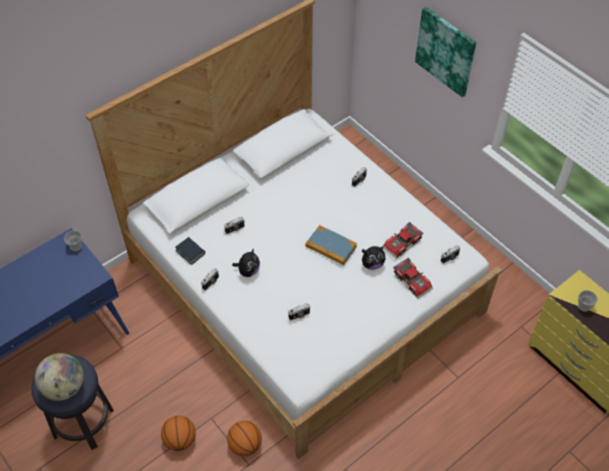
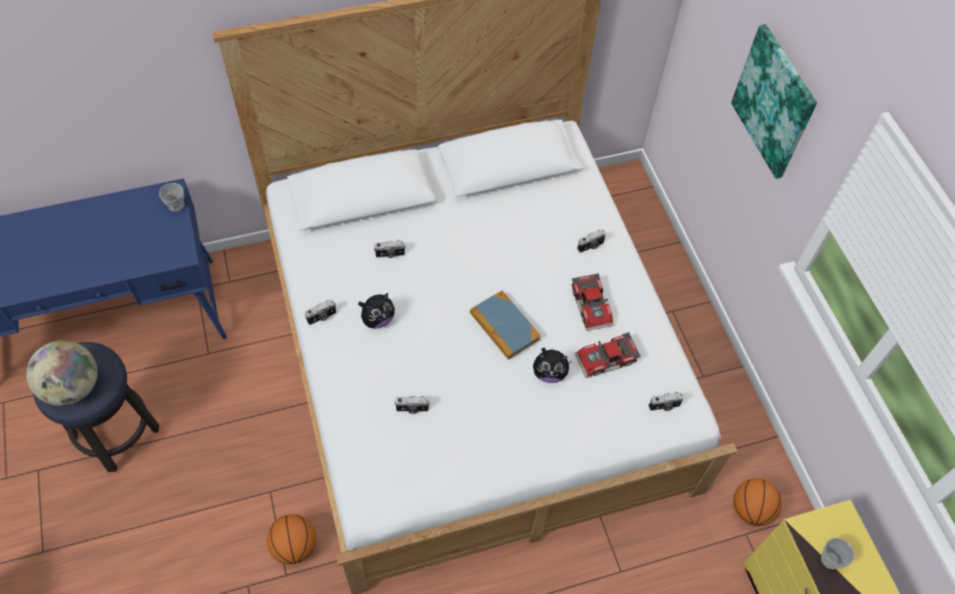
camera: 20 degrees right, 5 degrees up
basketball [161,416,196,451] -> basketball moved to [733,478,782,526]
book [175,237,205,265] -> none
toy car [393,258,433,298] -> toy car moved to [572,273,614,331]

